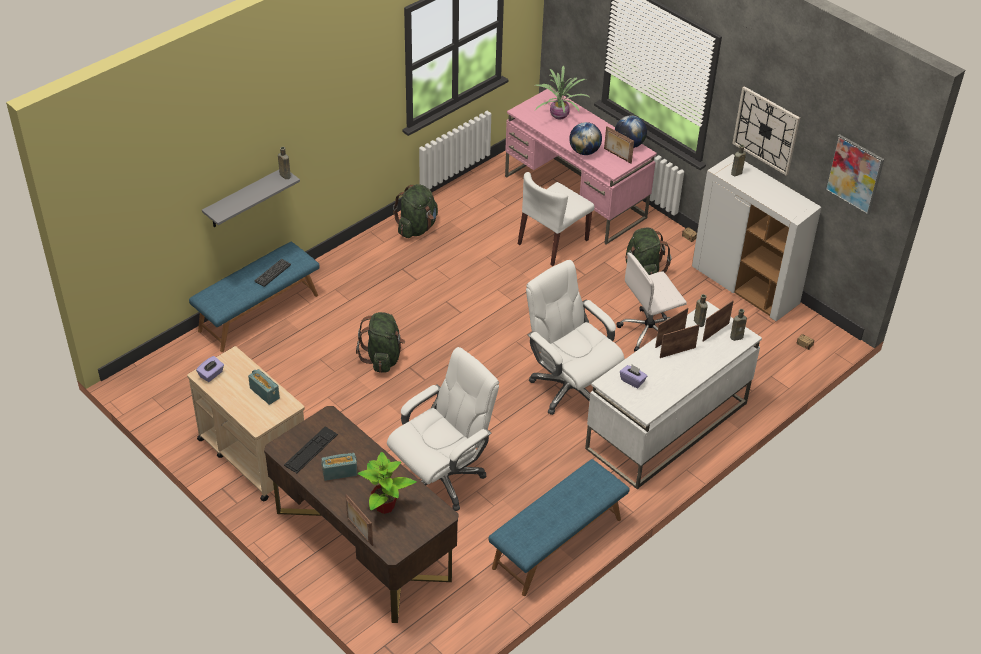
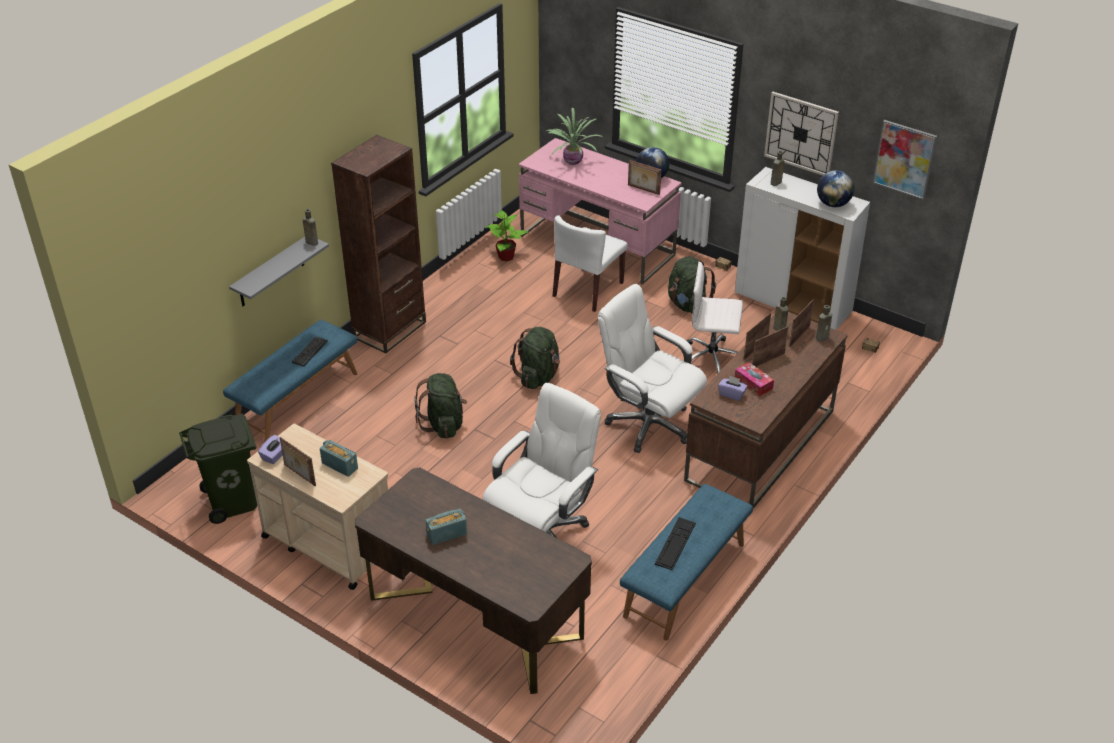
camera: 10 degrees left, 5 degrees down
keyboard [284,426,338,473] -> keyboard moved to [655,517,696,570]
picture frame [345,494,373,546] -> picture frame moved to [280,437,316,486]
potted plant [358,452,417,514] -> potted plant moved to [486,210,529,261]
green backpack [393,184,438,238] -> green backpack moved to [510,327,560,389]
globe [569,122,602,155] -> globe moved to [817,170,854,207]
white desk [585,301,762,490] -> brown desk [684,312,848,509]
white office chair [617,252,687,351] -> white office chair turned 45 degrees clockwise [687,262,743,374]
none -> green trash can [179,414,257,524]
none -> brown bookcase [331,135,426,353]
none -> tissue box [735,362,774,397]

